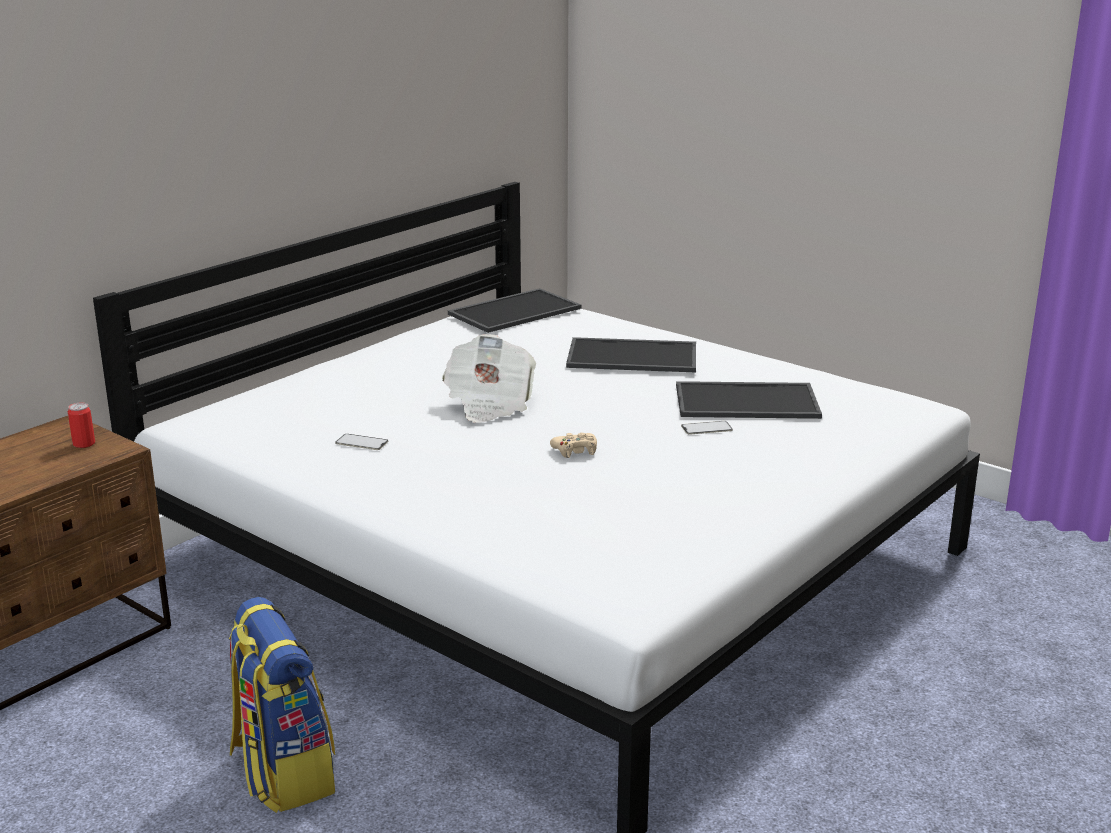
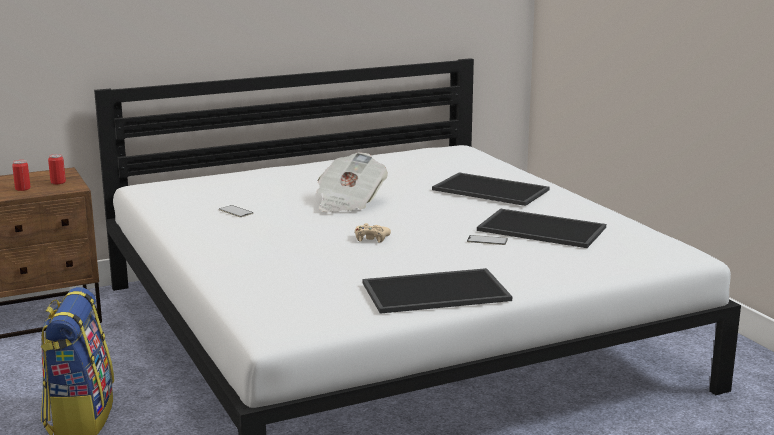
camera: 25 degrees right, 5 degrees down
tray [448,288,581,333] -> tray moved to [363,268,512,314]
none -> can [12,160,31,191]

